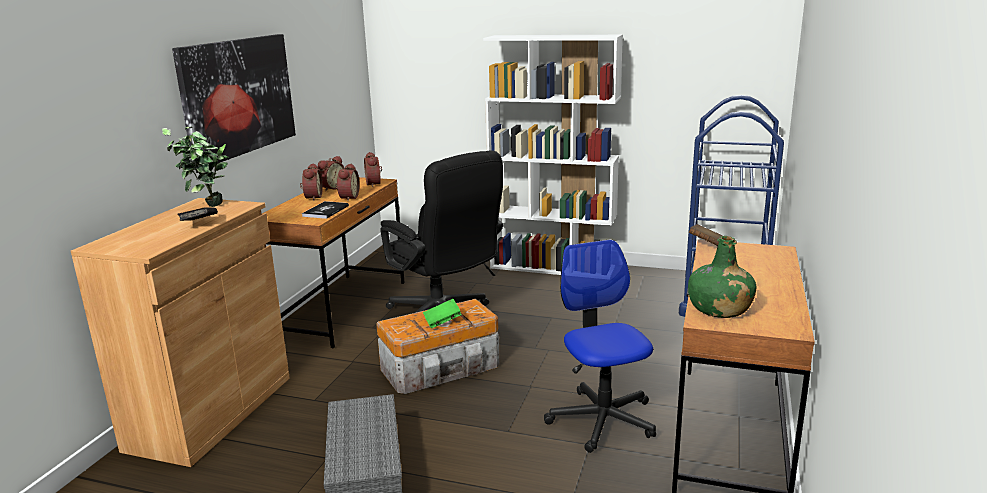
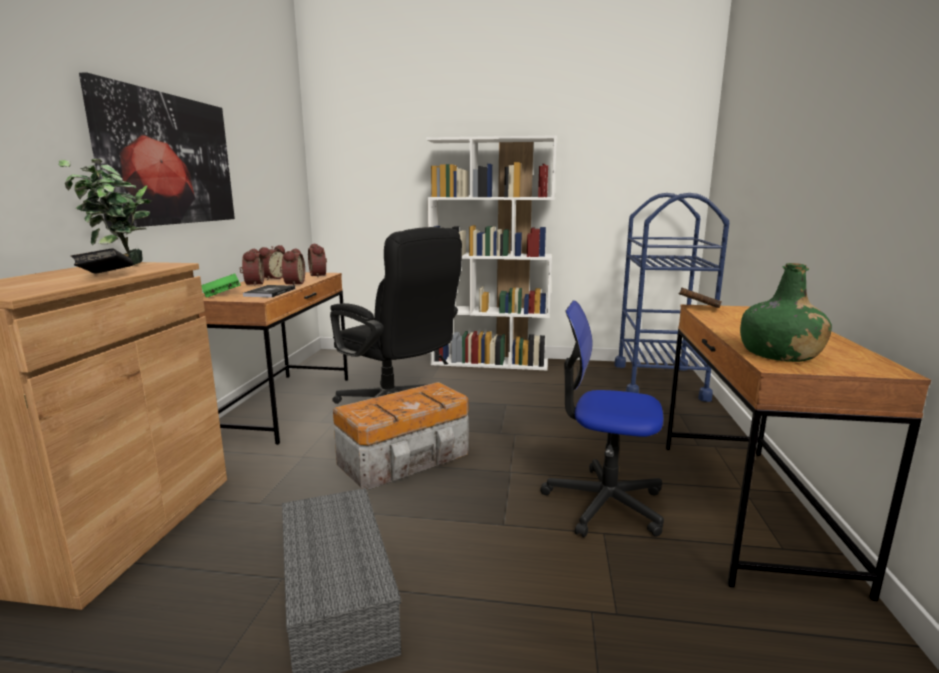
camera: 10 degrees left, 5 degrees down
green book [423,299,462,328] -> green book moved to [201,273,241,298]
office chair [544,239,656,453] -> office chair turned 45 degrees counterclockwise [540,300,664,538]

